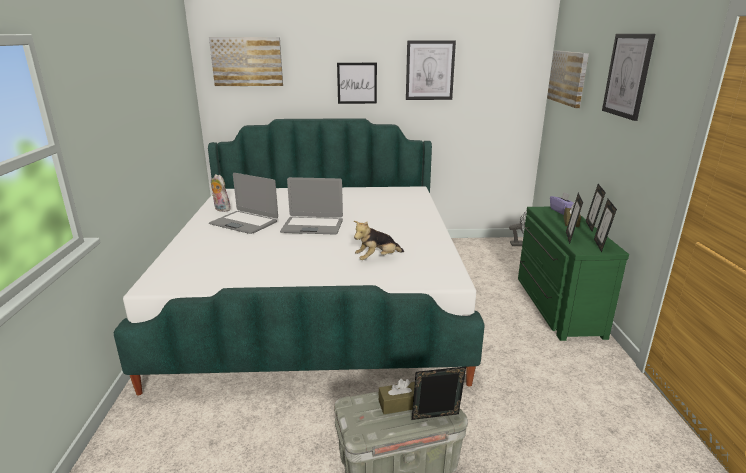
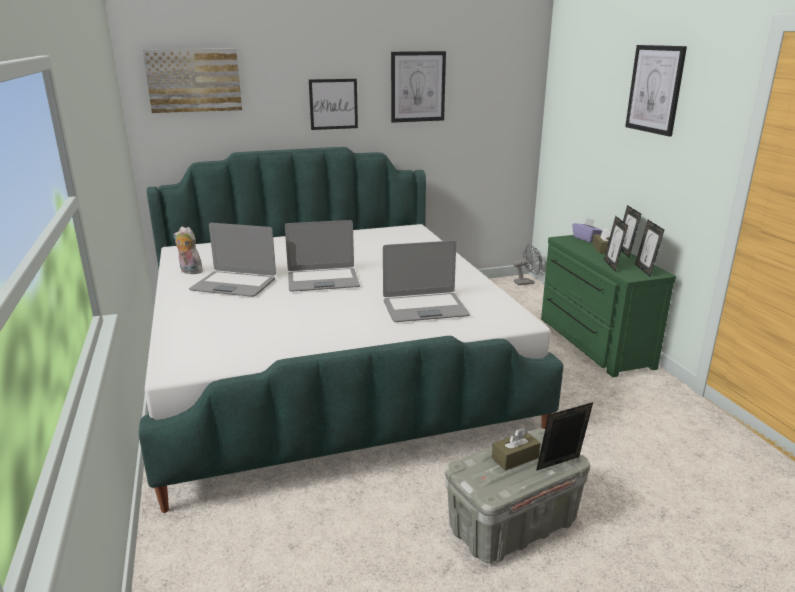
camera: 15 degrees left, 0 degrees up
plush toy [354,221,404,260] -> laptop [383,241,470,322]
picture [547,51,589,108] -> none

